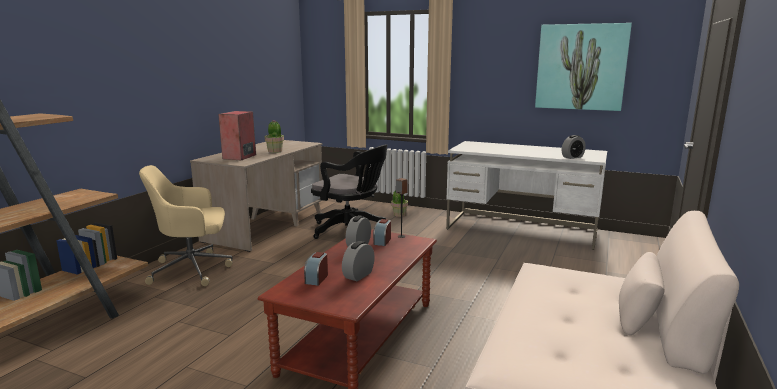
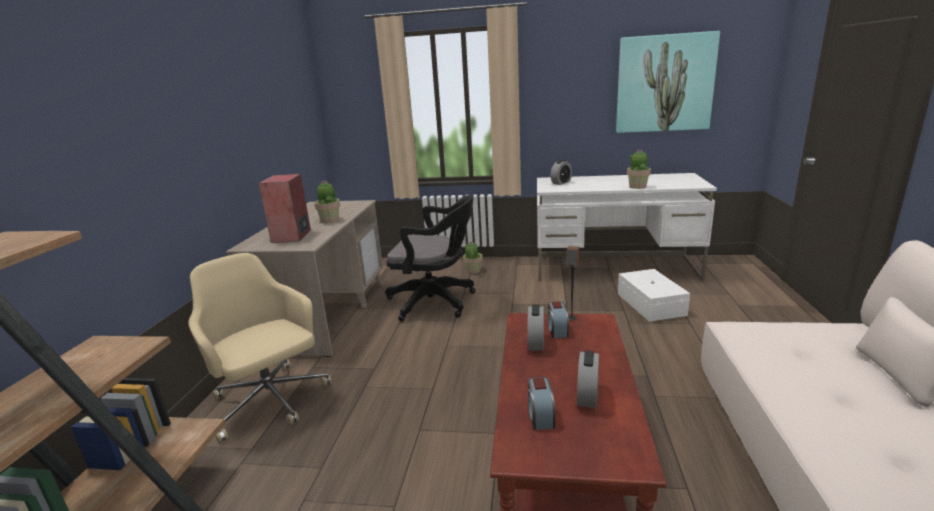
camera: 15 degrees left, 5 degrees up
beige office chair [139,165,233,286] -> beige office chair turned 75 degrees clockwise [189,253,332,444]
alarm clock [562,135,586,159] -> alarm clock moved to [551,160,572,185]
none -> white storage box [618,269,690,322]
none -> potted plant [627,149,651,189]

